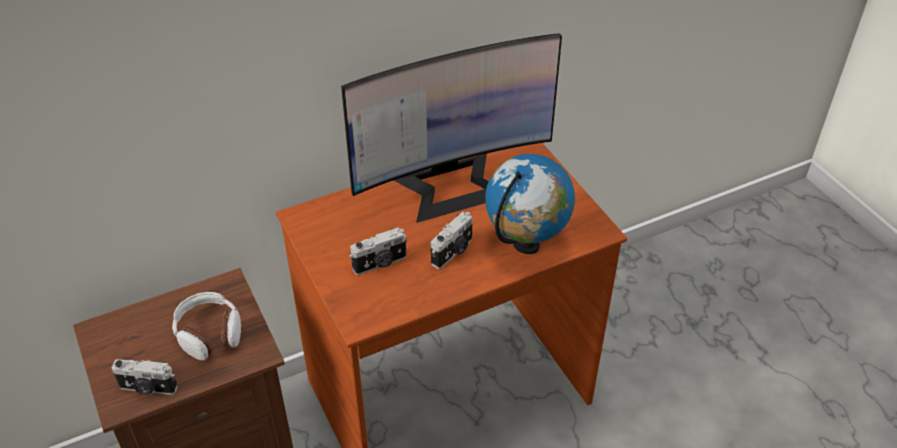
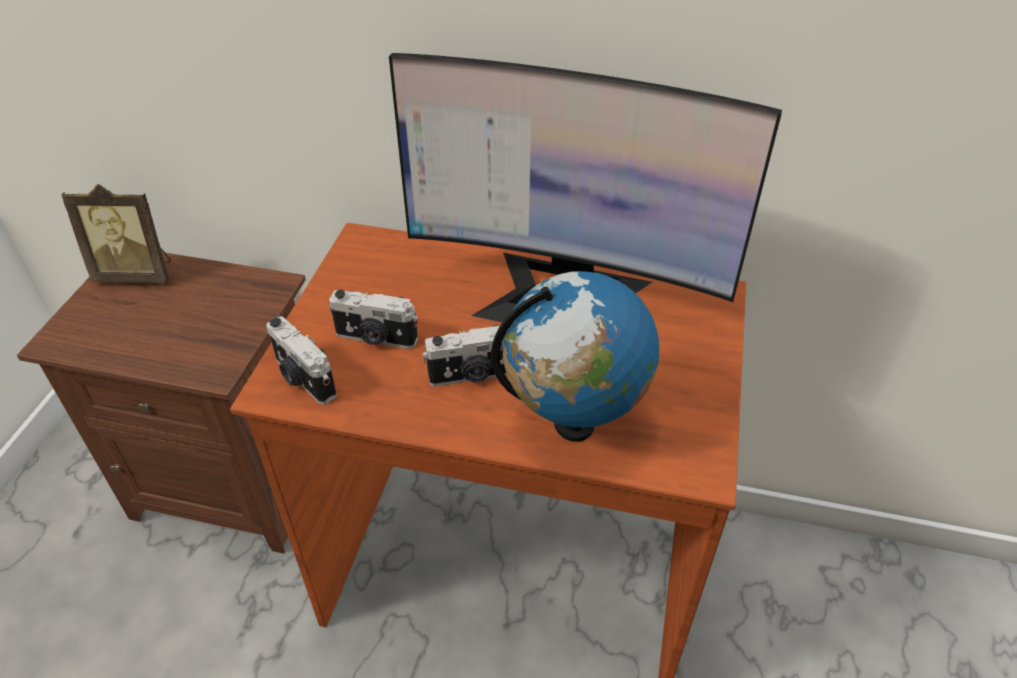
camera: 40 degrees right, 0 degrees up
camera [111,359,178,395] -> camera moved to [266,317,337,404]
headphones [172,292,241,361] -> none
none -> picture frame [61,184,171,283]

